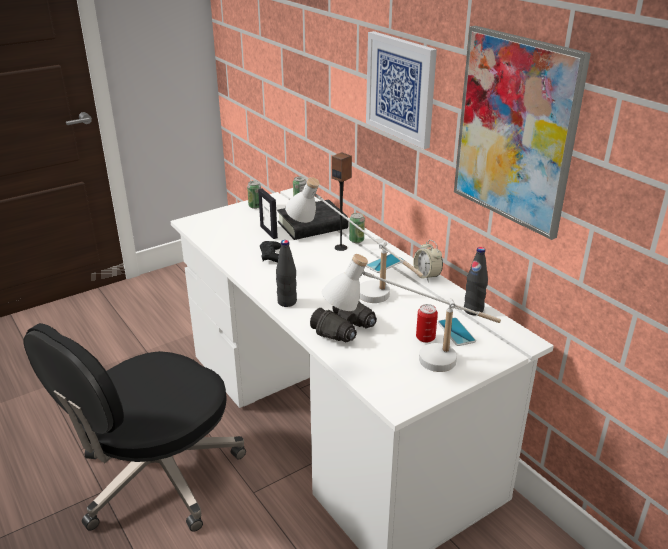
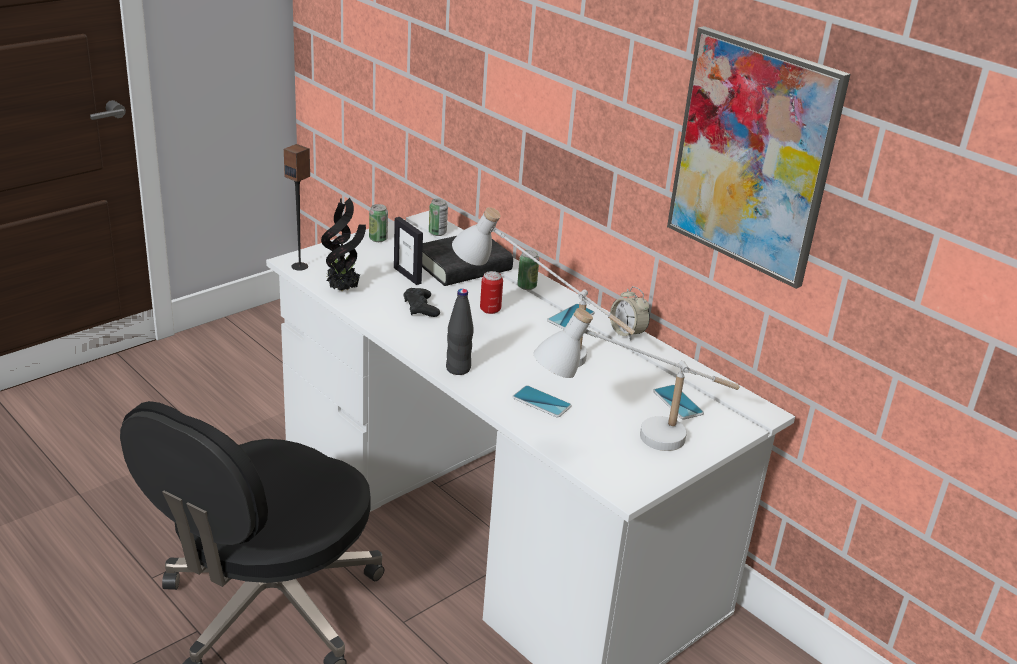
camera: 10 degrees left, 0 degrees up
black binoculars [310,301,377,342] -> phone [512,385,572,417]
speaker [332,152,352,251] -> speaker moved to [284,144,310,271]
picture [366,31,437,149] -> none
can [416,304,438,343] -> can moved to [480,271,503,314]
black bottle [464,247,488,315] -> none
none -> potted plant [321,198,366,291]

